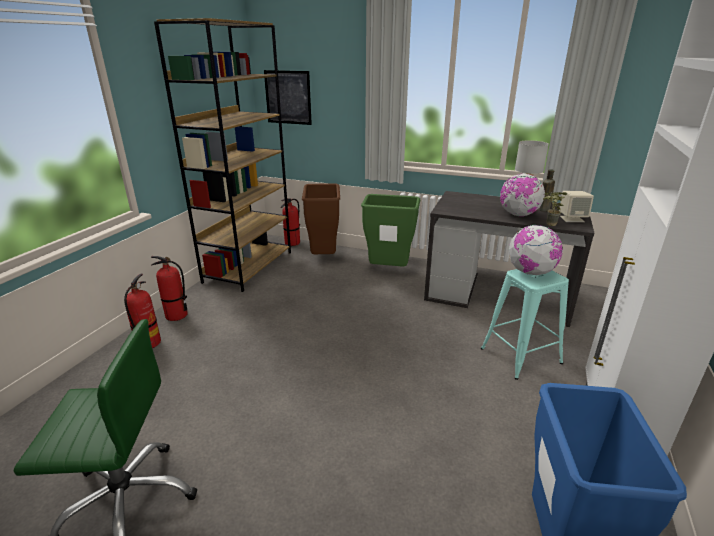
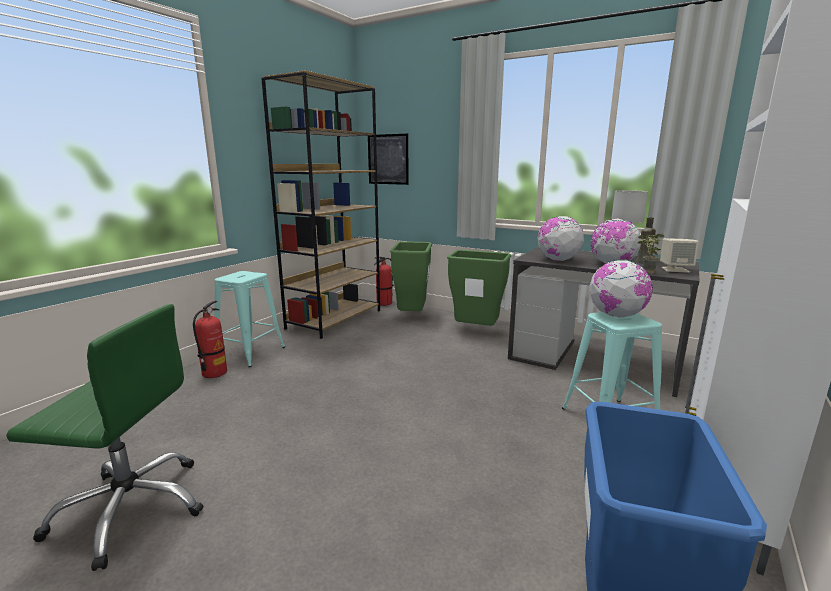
camera: 10 degrees right, 10 degrees down
fire extinguisher [151,256,187,321] -> turquoise stool [214,271,285,367]
brown trash can [302,183,340,254] -> green trash can [390,241,432,311]
none -> globe [538,216,584,261]

